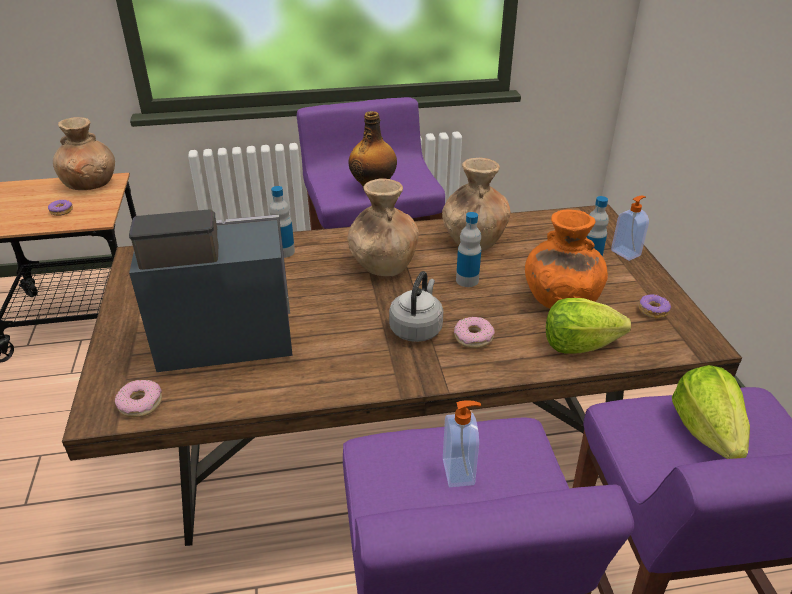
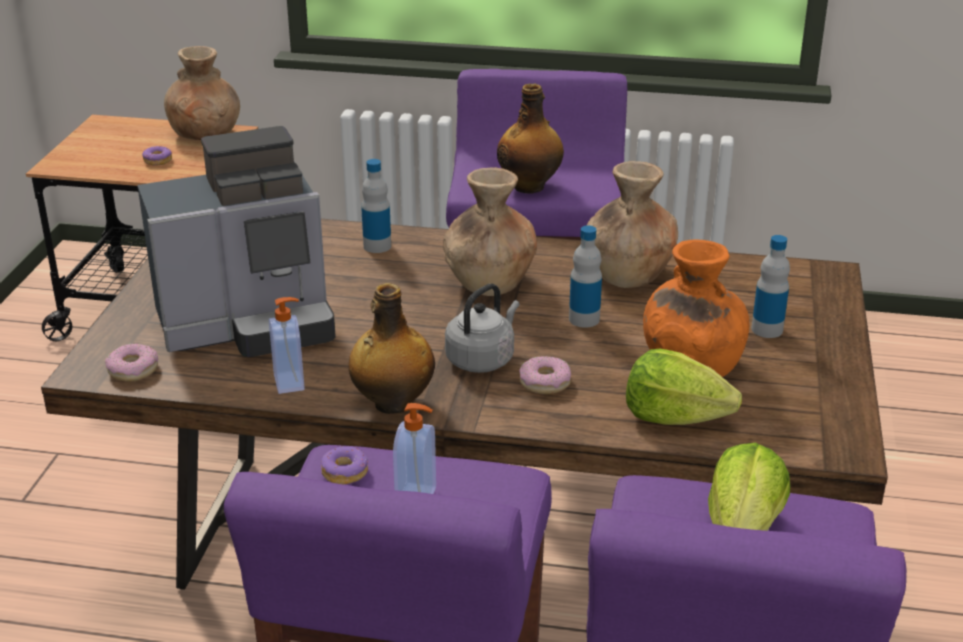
camera: 20 degrees right, 5 degrees down
coffee machine [129,210,293,372] -> coffee machine turned 150 degrees clockwise [137,126,335,357]
soap dispenser [611,196,649,261] -> soap dispenser moved to [269,297,305,394]
donut [639,294,671,318] -> donut moved to [321,446,368,484]
none -> bottle [348,283,435,414]

